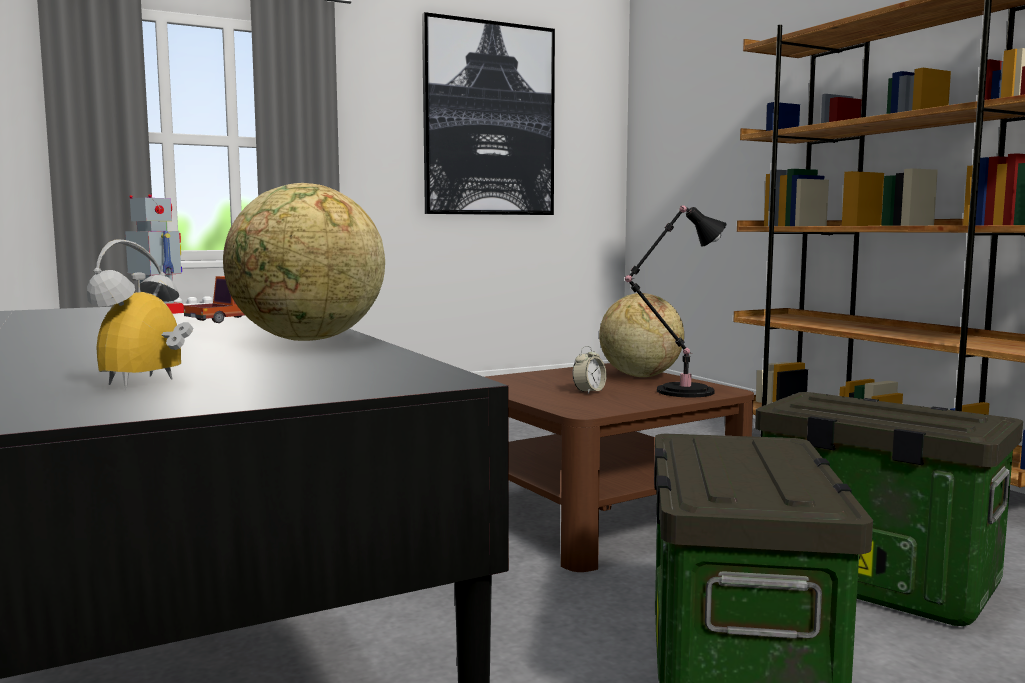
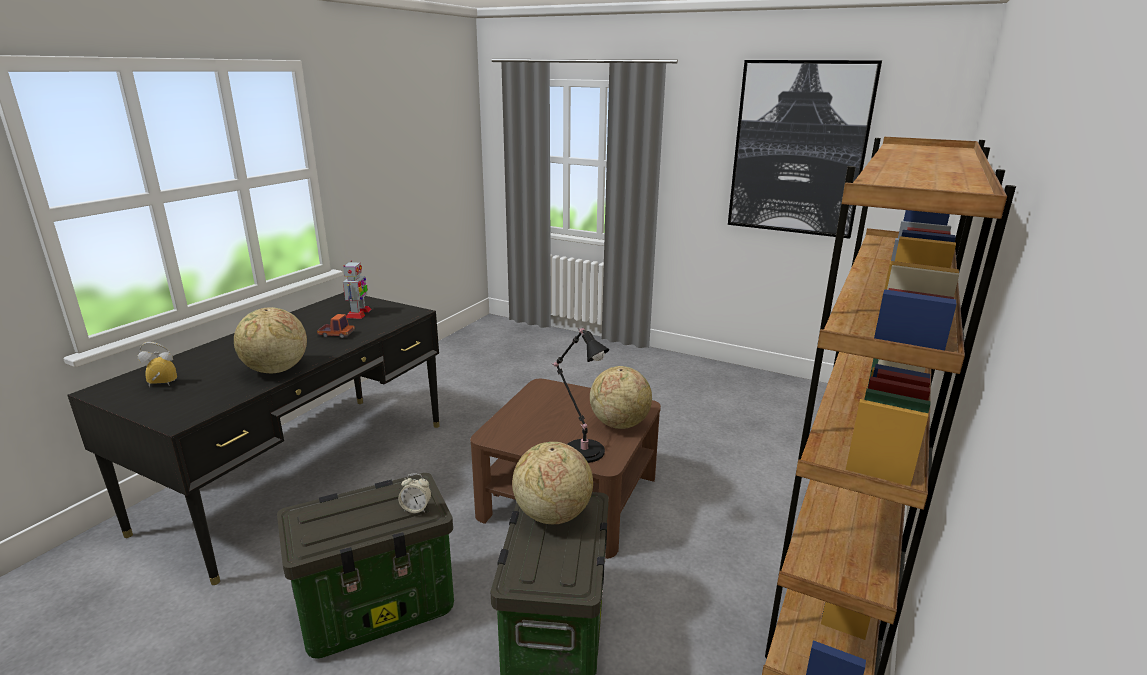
camera: 55 degrees right, 15 degrees up
alarm clock [572,346,607,394] -> alarm clock moved to [398,473,431,513]
none -> globe [512,442,593,524]

